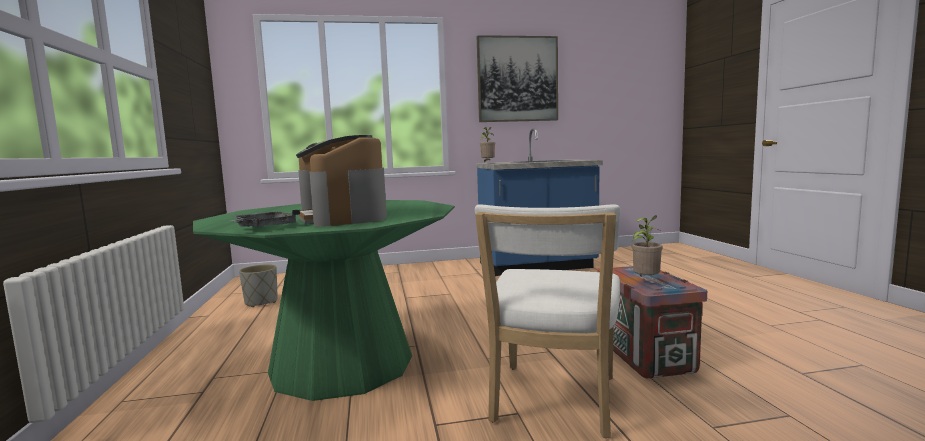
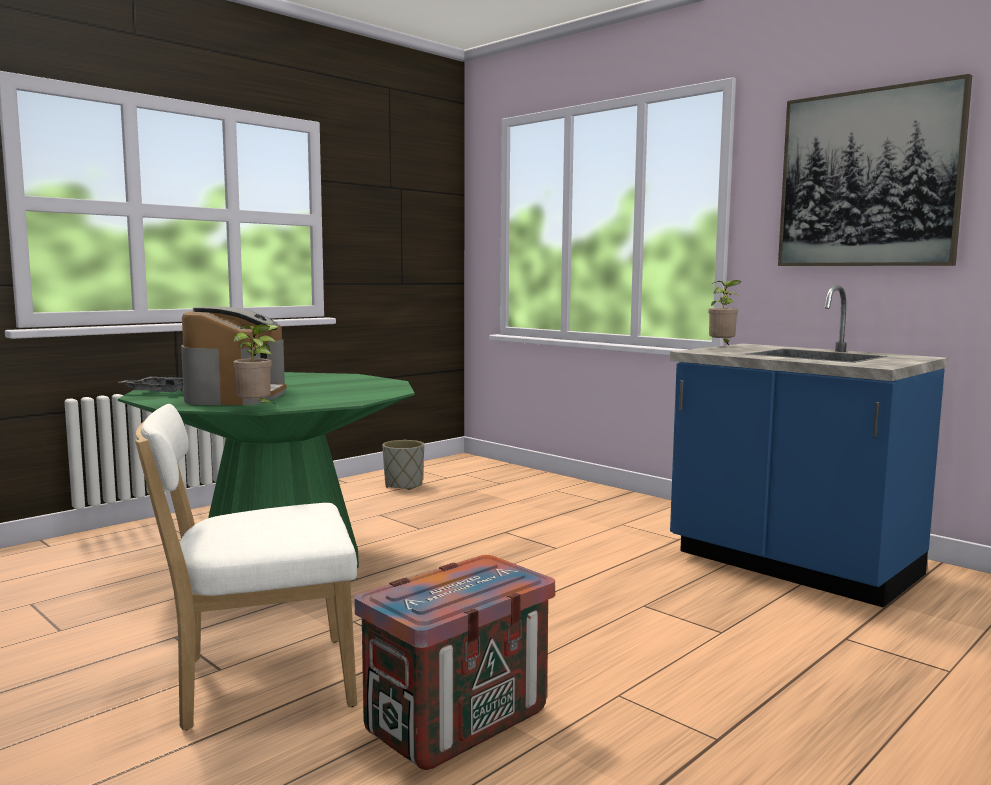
camera: 55 degrees right, 0 degrees up
coffee machine [296,135,387,226] -> coffee machine turned 150 degrees clockwise [181,307,287,405]
potted plant [631,215,663,276] -> potted plant moved to [233,324,278,405]

